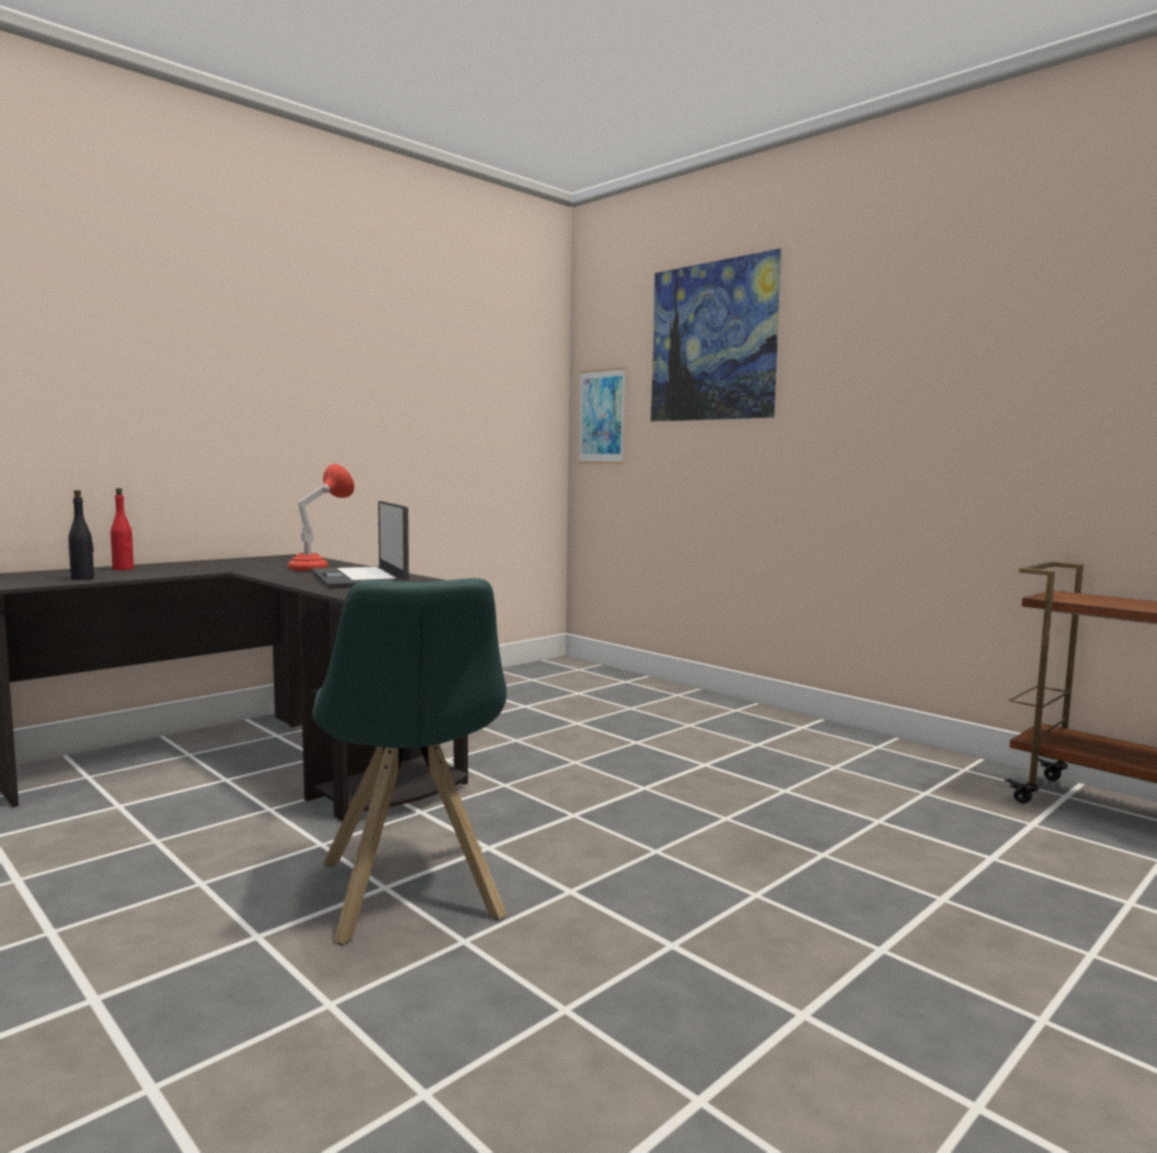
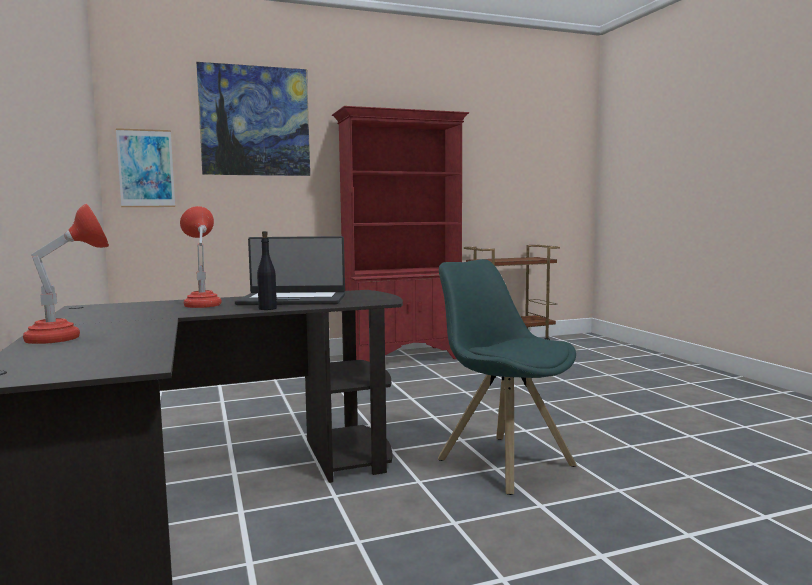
camera: 65 degrees left, 0 degrees up
black bottle [68,490,94,580] -> black bottle moved to [257,231,277,310]
red bottle [111,488,134,570] -> red table lamp [23,204,109,344]
turquoise chair [312,578,507,945] -> turquoise chair turned 135 degrees counterclockwise [438,259,577,495]
none -> red bookcase [332,106,469,362]

